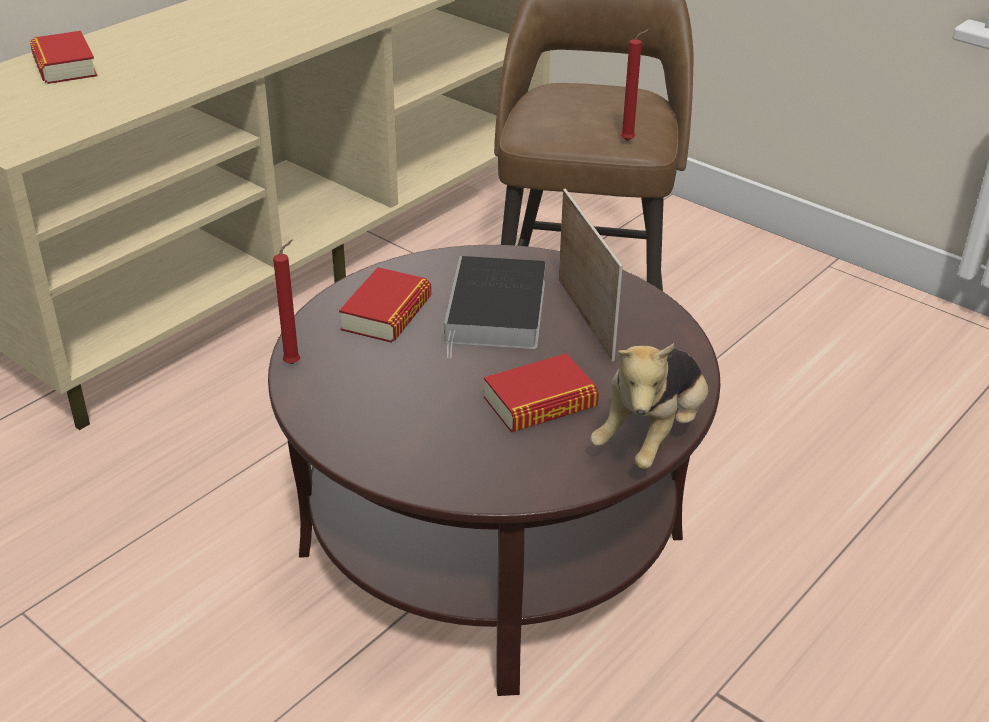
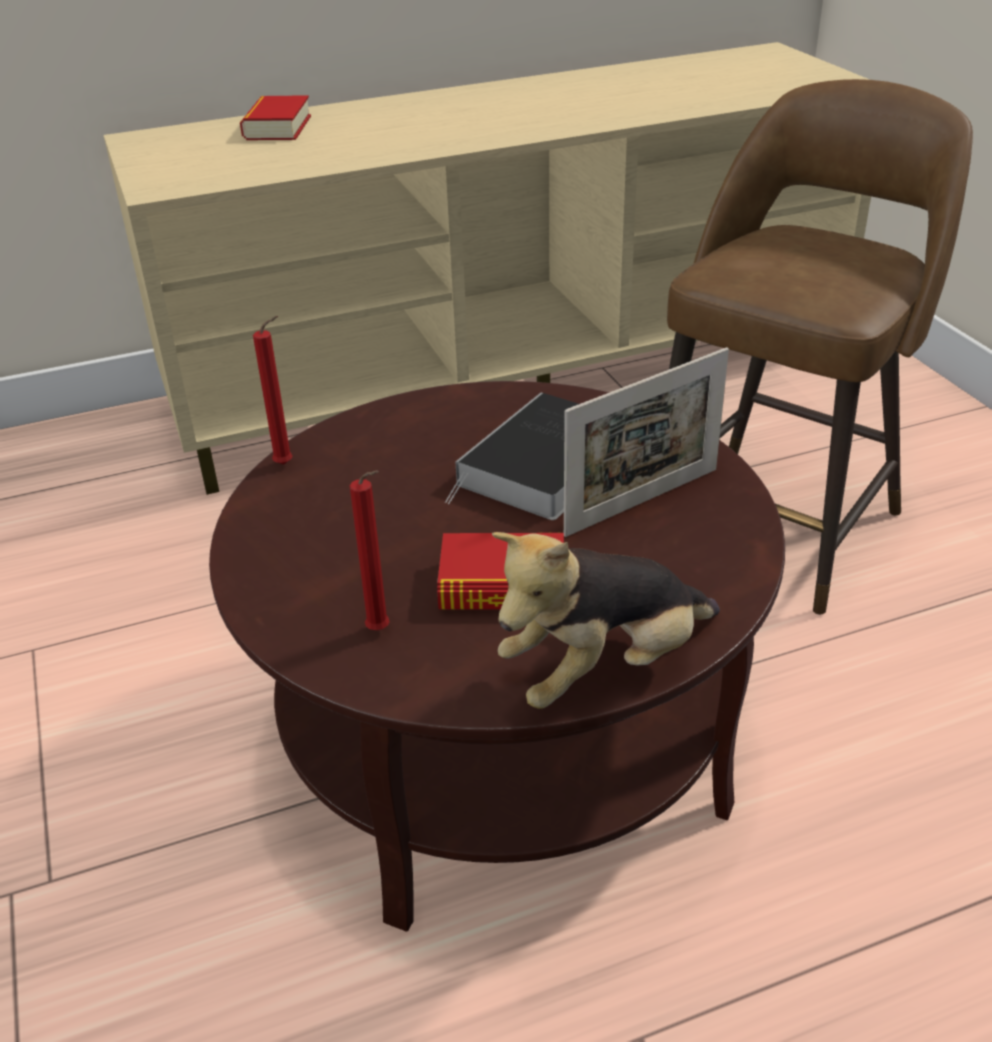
camera: 30 degrees right, 0 degrees up
book [339,267,431,343] -> none
picture frame [559,189,623,362] -> picture frame turned 45 degrees clockwise [564,347,729,537]
red candle [621,29,649,141] -> red candle moved to [350,470,390,630]

